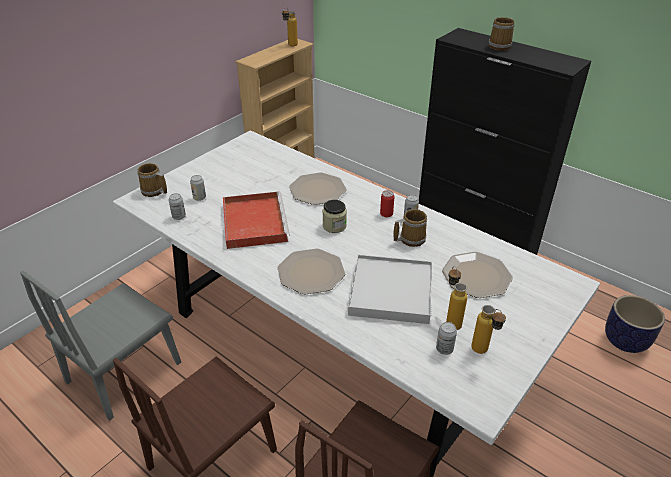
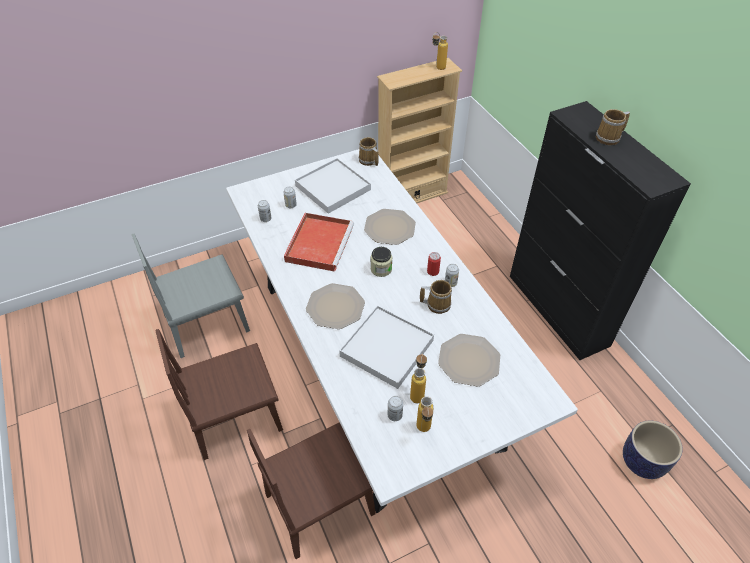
camera: 25 degrees right, 10 degrees up
mug [137,163,167,197] -> mug moved to [359,137,379,166]
none -> white tray [295,158,371,214]

